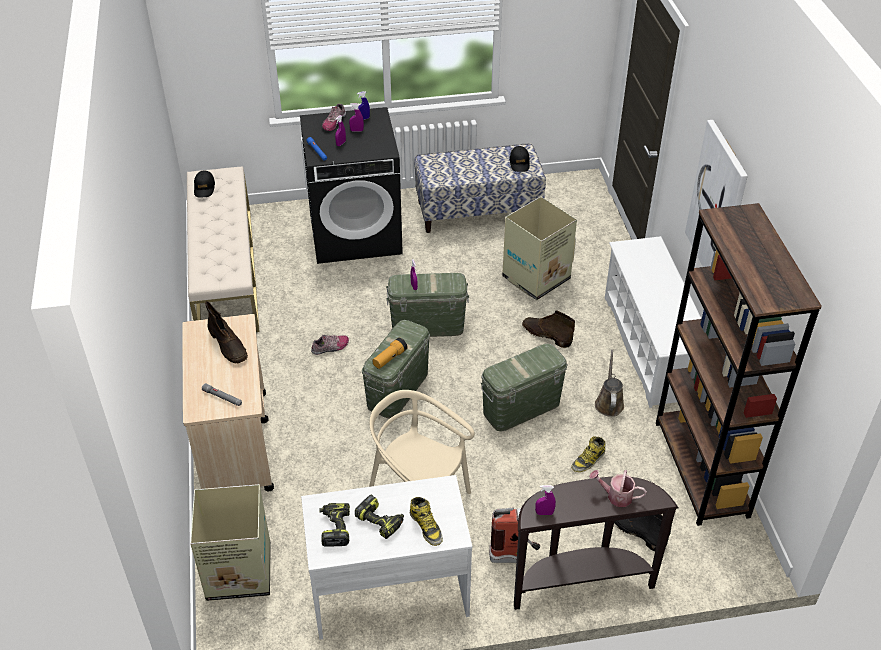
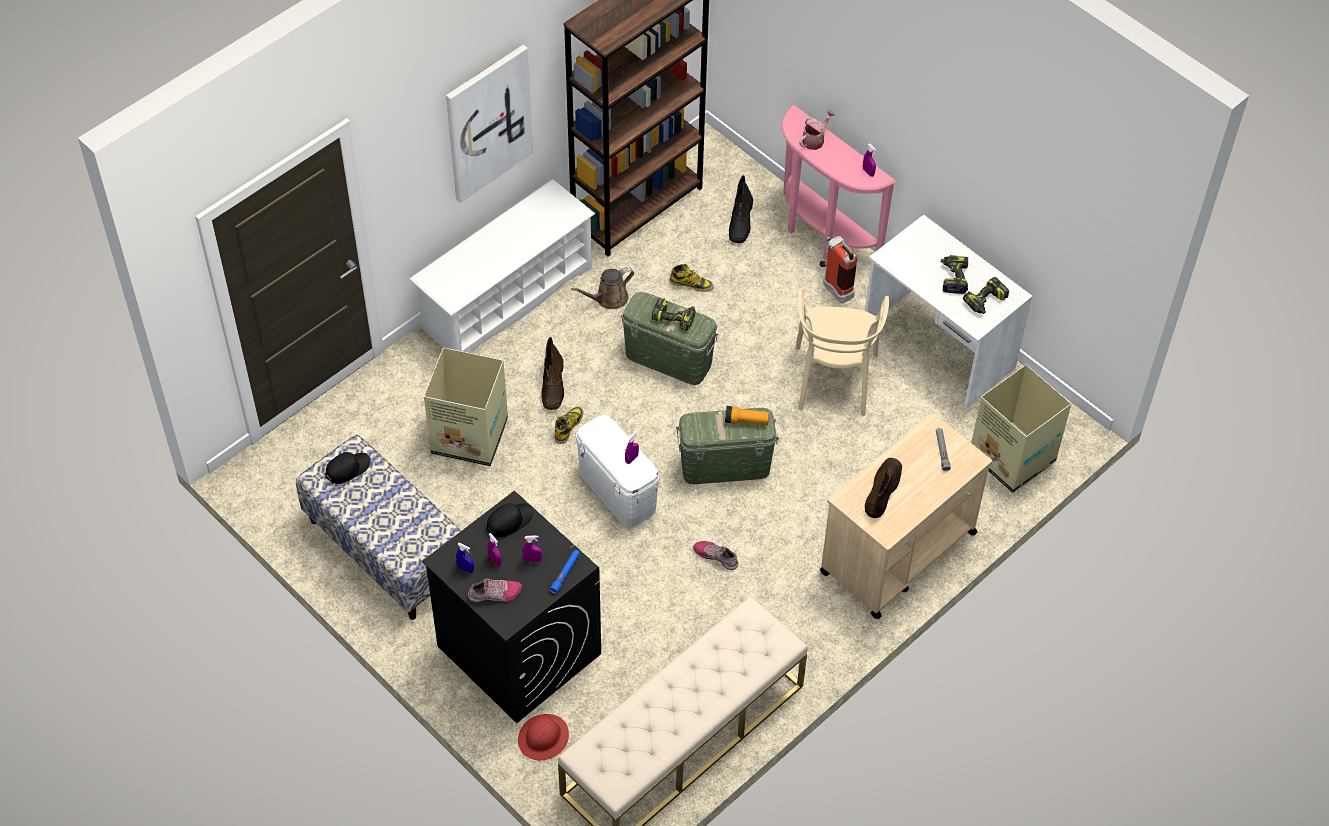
camera: 125 degrees left, 10 degrees up
black cap [194,170,215,197] -> black cap moved to [487,503,533,538]
green storage box [386,273,469,337] -> white storage box [576,415,660,528]
boot [410,497,443,546] -> boot moved to [555,407,583,444]
brown console table [514,477,679,610] -> pink console table [781,105,896,261]
watering can [589,470,647,507] -> watering can turned 120 degrees counterclockwise [800,110,836,150]
none -> red hard hat [518,714,569,760]
none -> power drill [652,297,695,331]

